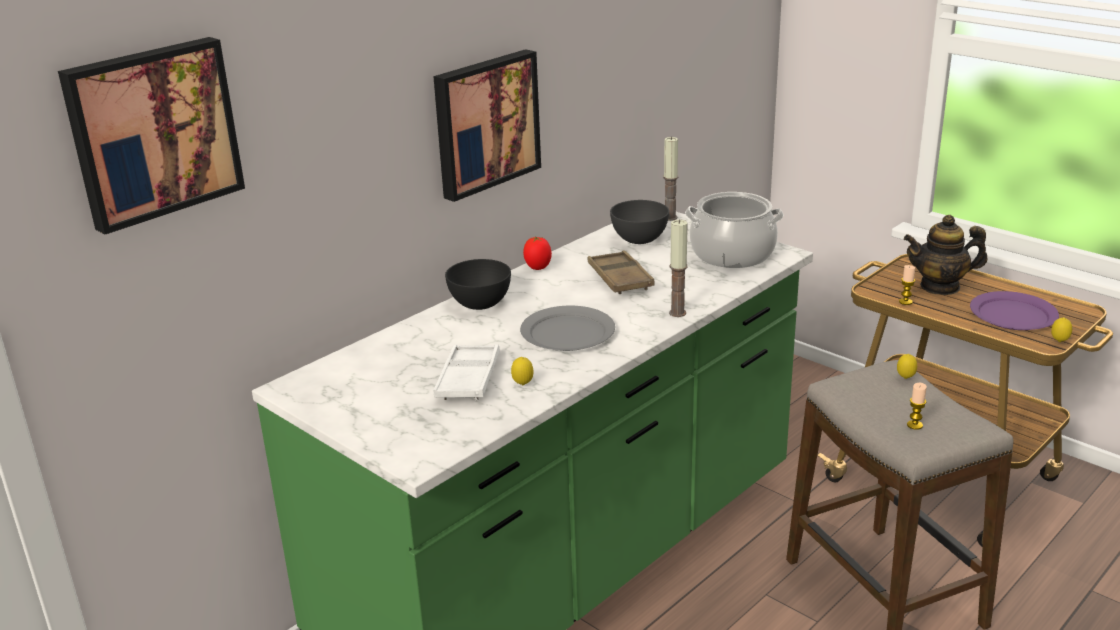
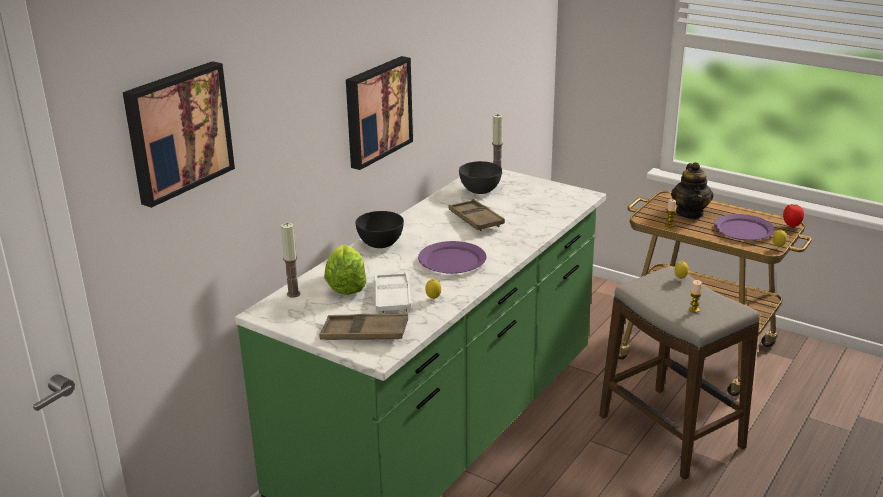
camera: 10 degrees left, 0 degrees up
grey plate [520,306,615,351] -> purple plate [418,241,486,274]
tomato [523,236,552,270] -> tomato moved to [783,204,804,227]
candle [669,219,688,317] -> candle moved to [281,223,300,298]
cooking pot [685,192,784,268] -> none
teapot [904,215,987,295] -> teapot turned 75 degrees counterclockwise [671,162,714,219]
none -> brown tray [319,313,408,340]
none -> lettuce [324,245,366,295]

